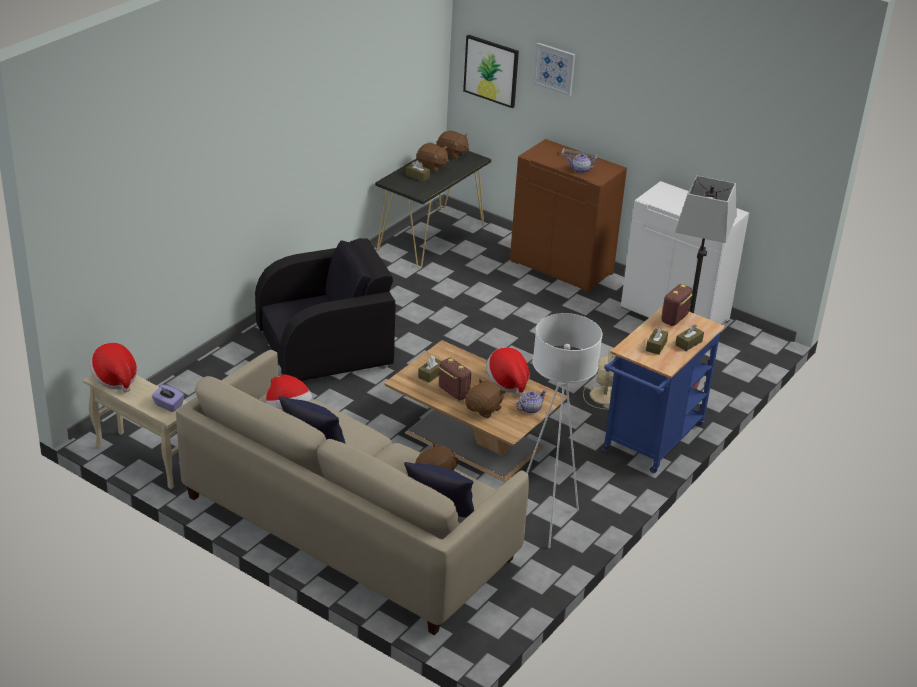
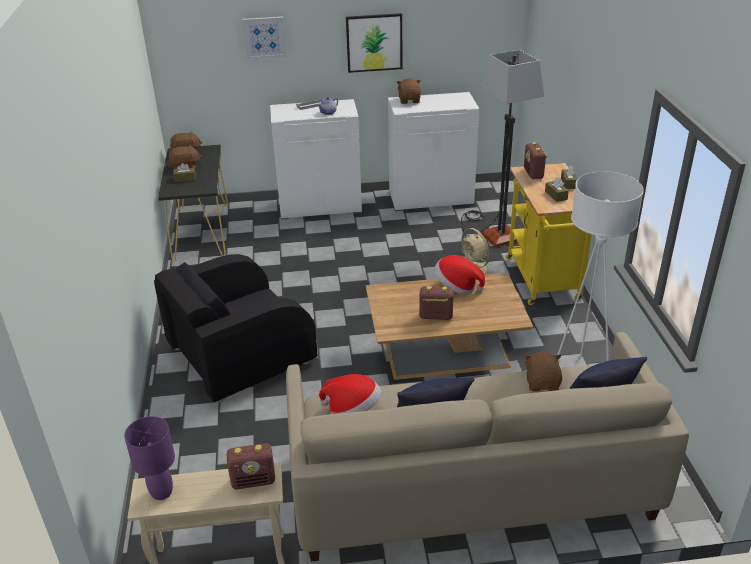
camera: 40 degrees left, 0 degrees up
hat [90,343,137,392] -> purple table lamp [124,416,175,500]
purple tissue box [152,384,184,412] -> radio [227,443,275,489]
black armchair [255,238,395,381] -> black armchair turned 150 degrees counterclockwise [154,254,317,403]
brown tissue box [418,356,441,383] -> none
picture [463,35,519,108] -> picture moved to [346,13,403,73]
brown plush toy [465,379,506,418] -> brown plush toy moved to [397,78,421,104]
brown cabinet [510,139,627,293] -> white cabinet [270,99,362,220]
teapot [516,390,547,414] -> none
blue cart [602,306,725,473] -> yellow cart [506,163,592,305]

